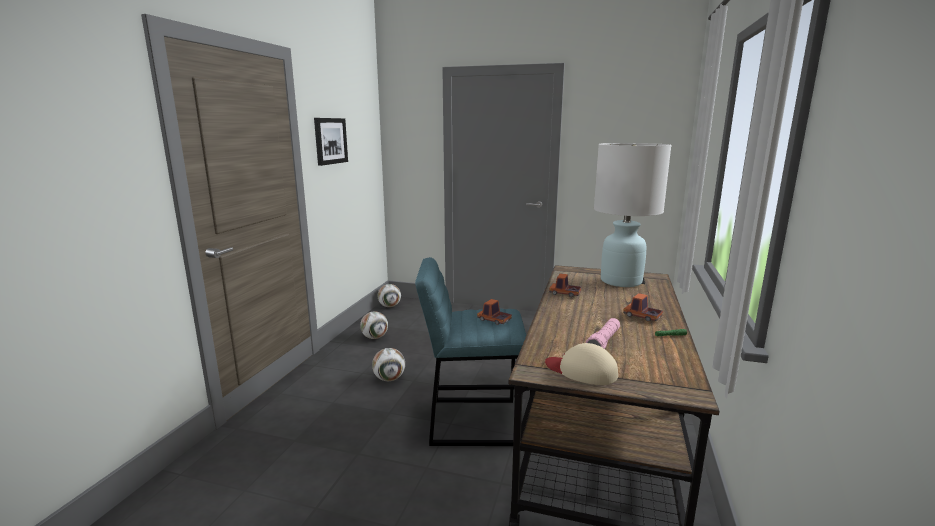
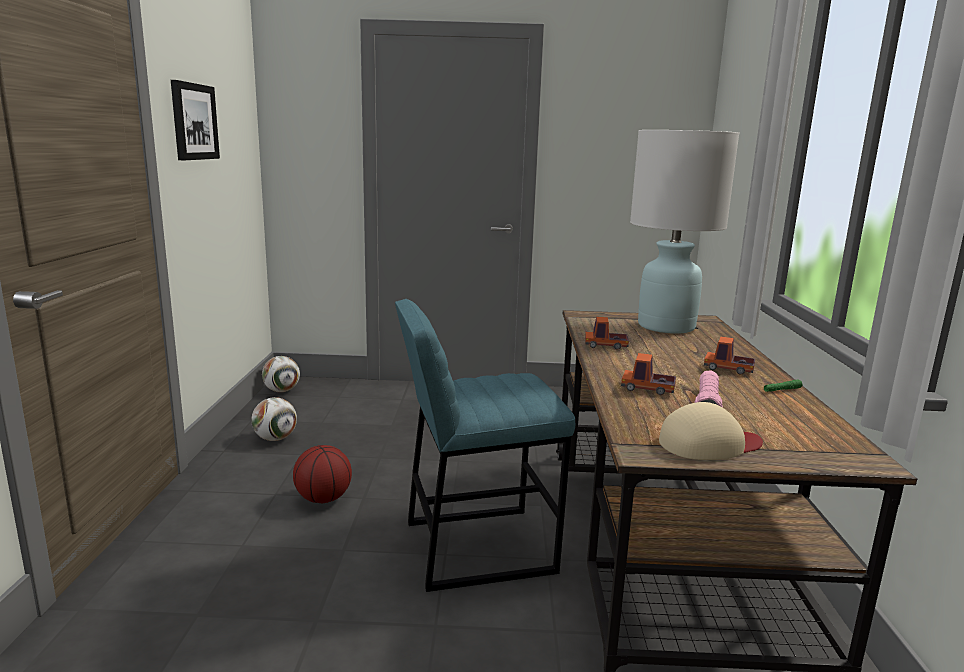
camera: 15 degrees left, 0 degrees up
football [372,348,405,381] -> basketball [293,445,352,503]
toy truck [477,299,512,325] -> toy truck moved to [621,353,676,395]
beige cap [545,343,618,385] -> beige cap turned 150 degrees clockwise [659,402,763,460]

